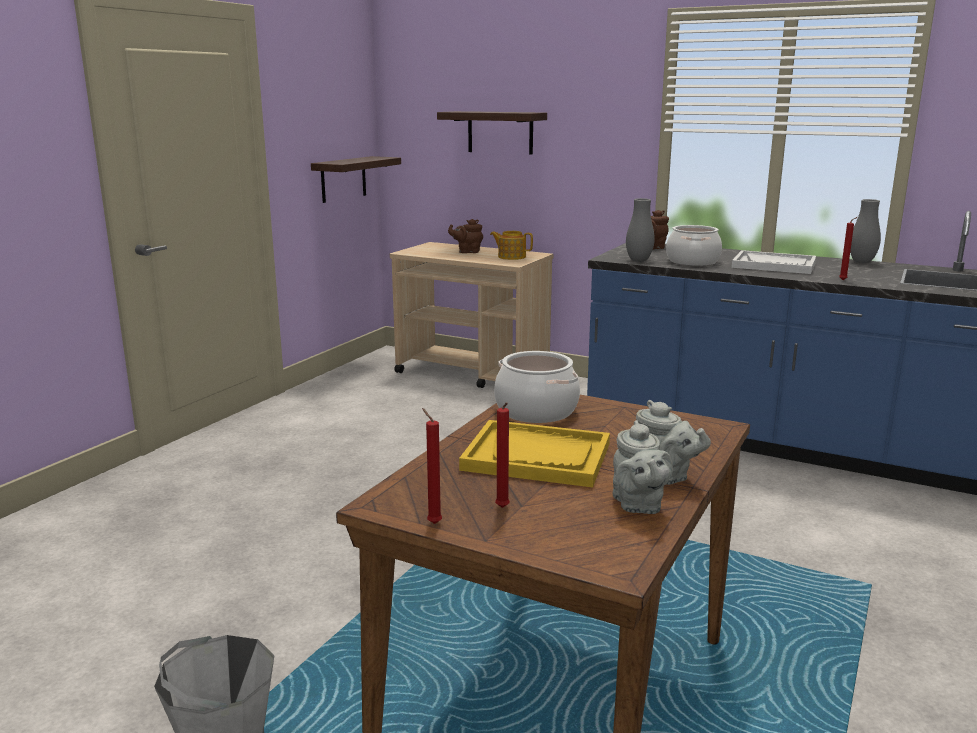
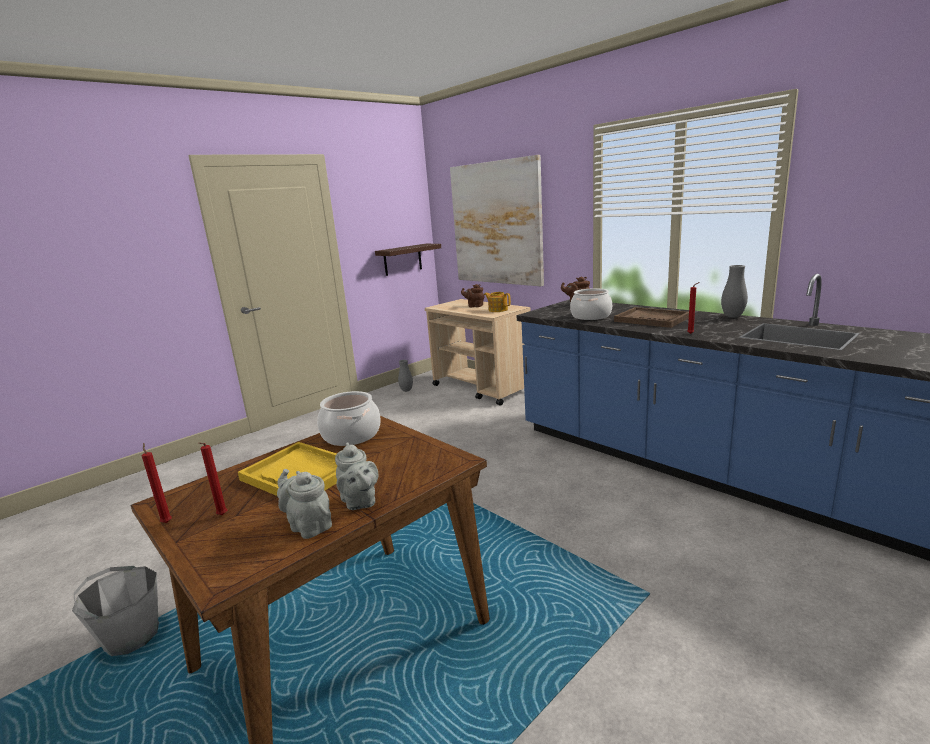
camera: 20 degrees right, 0 degrees up
shelf [437,111,547,154] -> picture [450,155,544,286]
grey teapot [613,420,673,514] -> grey teapot turned 120 degrees clockwise [277,469,332,539]
grey vase [626,198,655,262] -> grey vase moved to [398,360,413,392]
white tray [732,250,816,274] -> brown tray [614,307,689,328]

